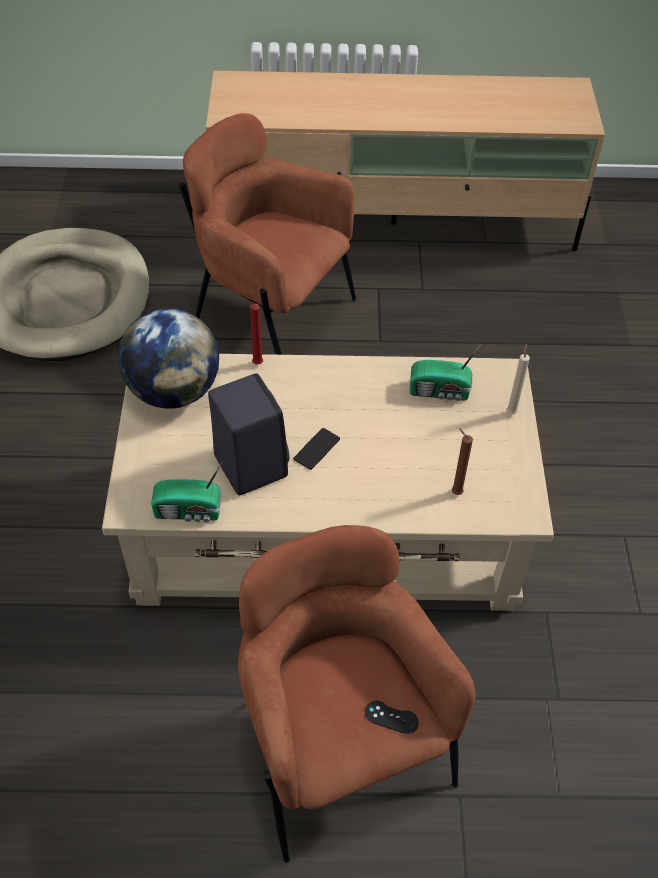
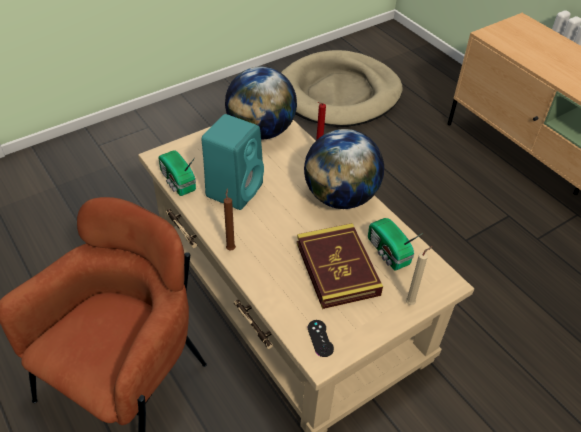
camera: 55 degrees right, 5 degrees down
brown armchair [179,113,357,355] -> none
black speaker [208,373,290,496] -> turquoise speaker [202,114,264,210]
phone [293,428,340,470] -> none
black game controller [365,701,419,734] -> black game controller moved to [308,320,334,357]
brown candle [452,428,473,495] -> brown candle moved to [224,188,236,251]
none -> book [297,223,383,309]
none -> globe [304,129,384,209]

